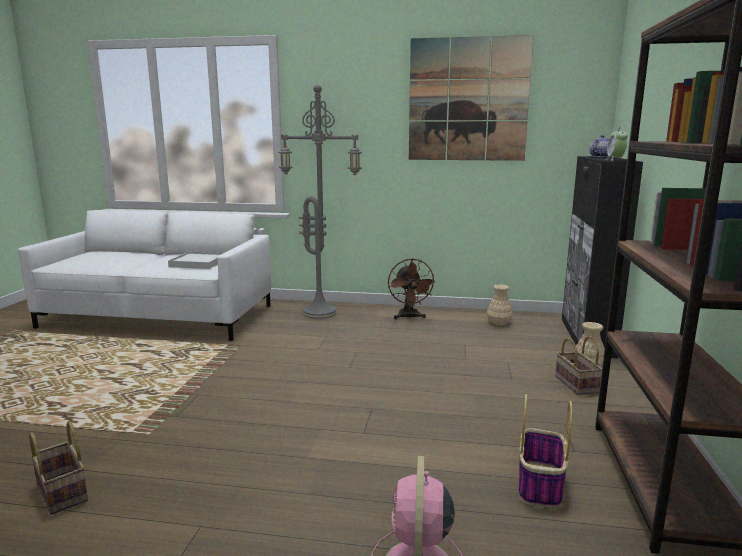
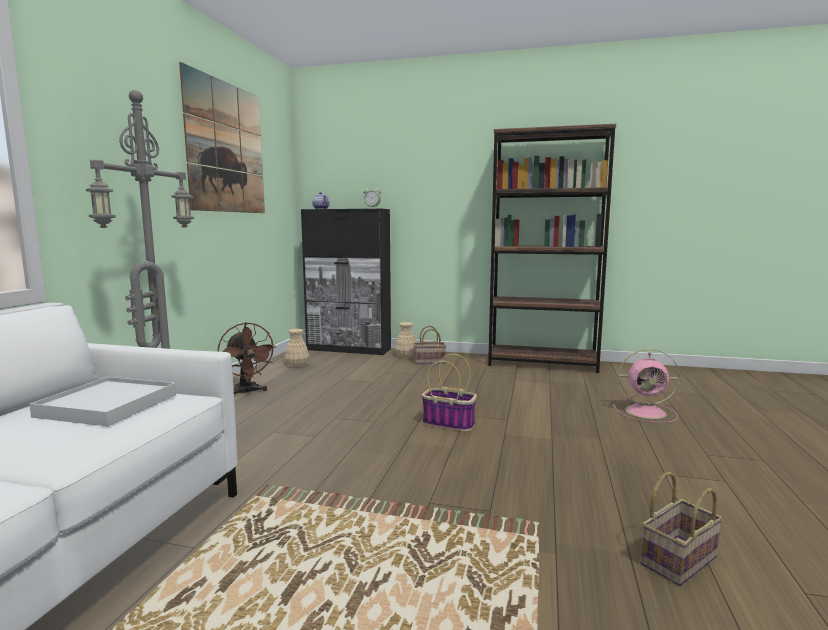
camera: 85 degrees left, 5 degrees down
brown fan [388,258,436,319] -> brown fan turned 60 degrees clockwise [218,322,276,394]
basket [519,394,572,508] -> basket moved to [422,354,477,432]

